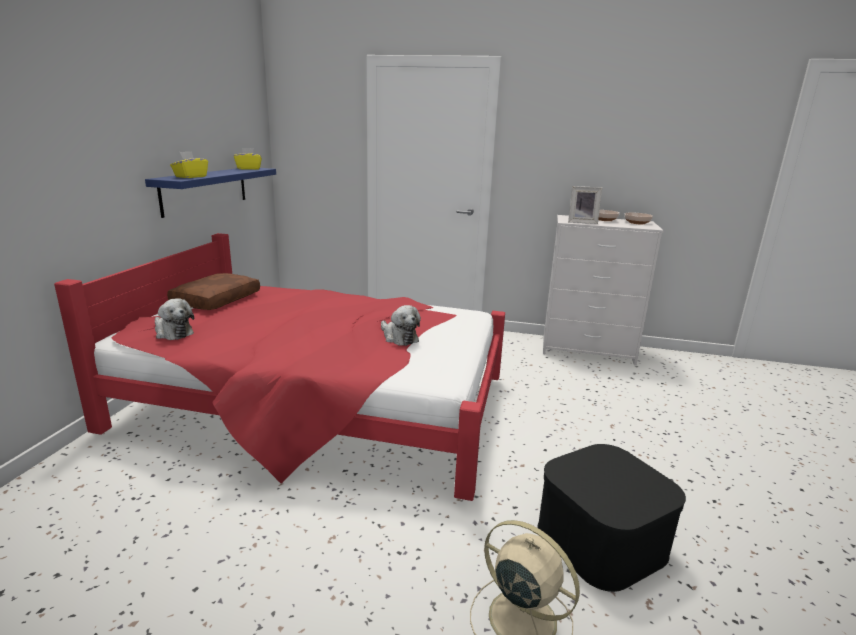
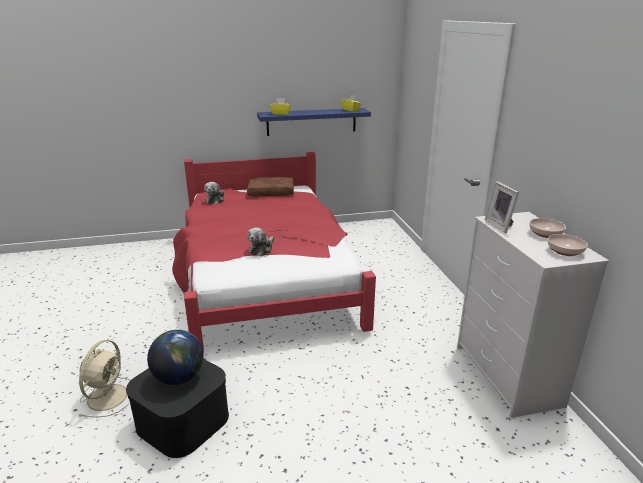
camera: 65 degrees right, 5 degrees up
none -> globe [147,330,204,385]

